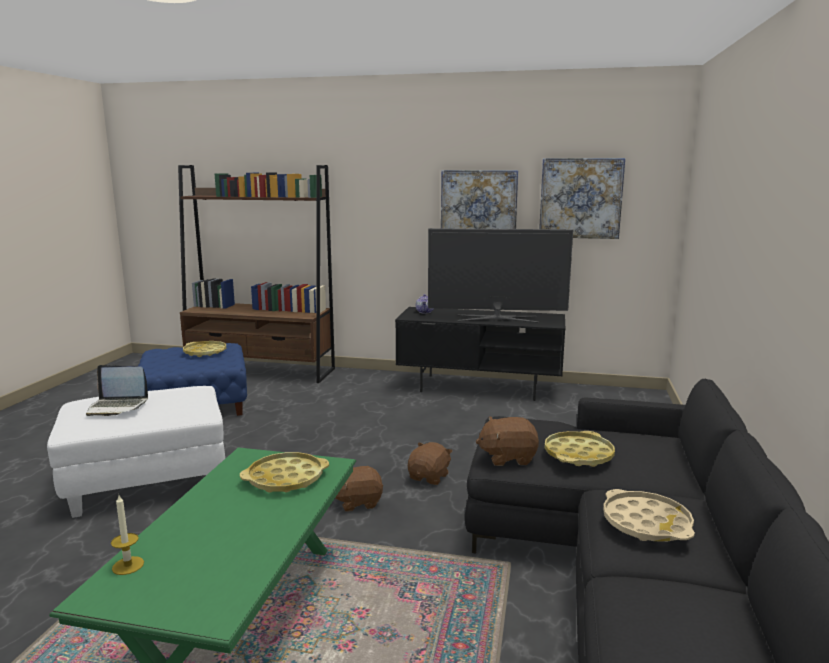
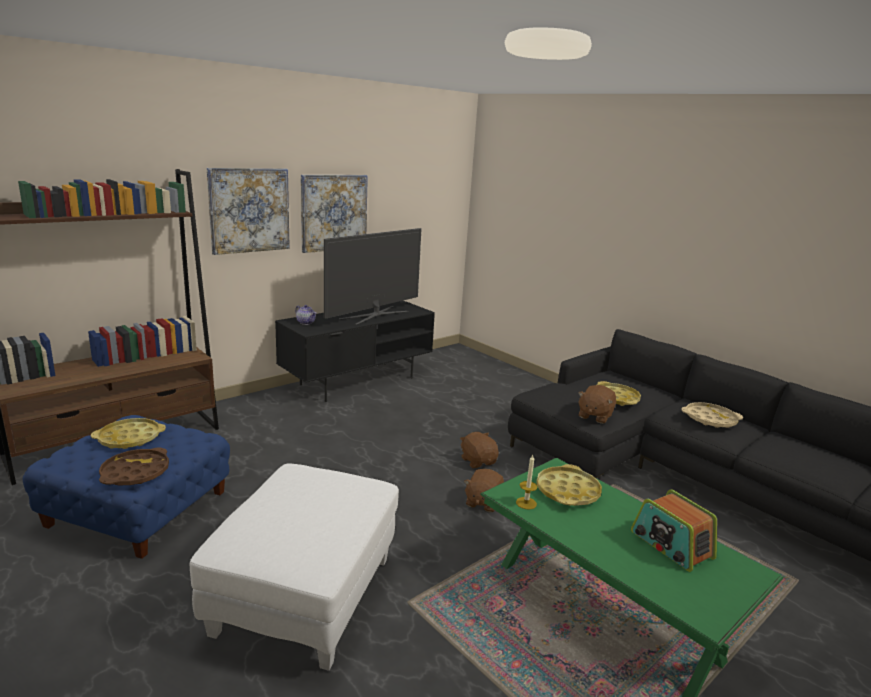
camera: 55 degrees left, 5 degrees up
laptop [86,365,148,416] -> none
candle [111,495,144,575] -> candle moved to [516,455,538,509]
picture [539,158,625,239] -> picture moved to [207,168,290,255]
none -> brown tray [99,448,169,485]
none -> radio [631,489,717,572]

